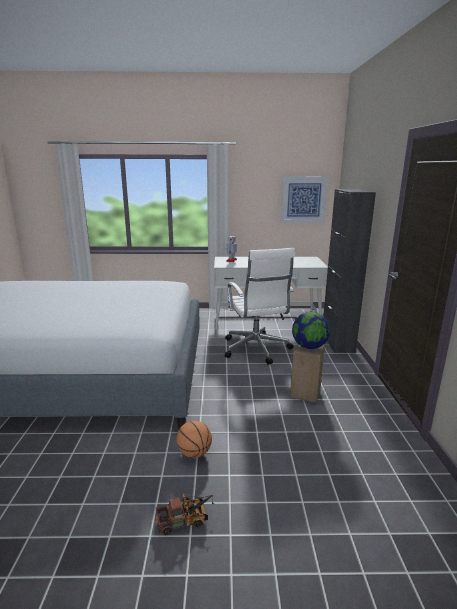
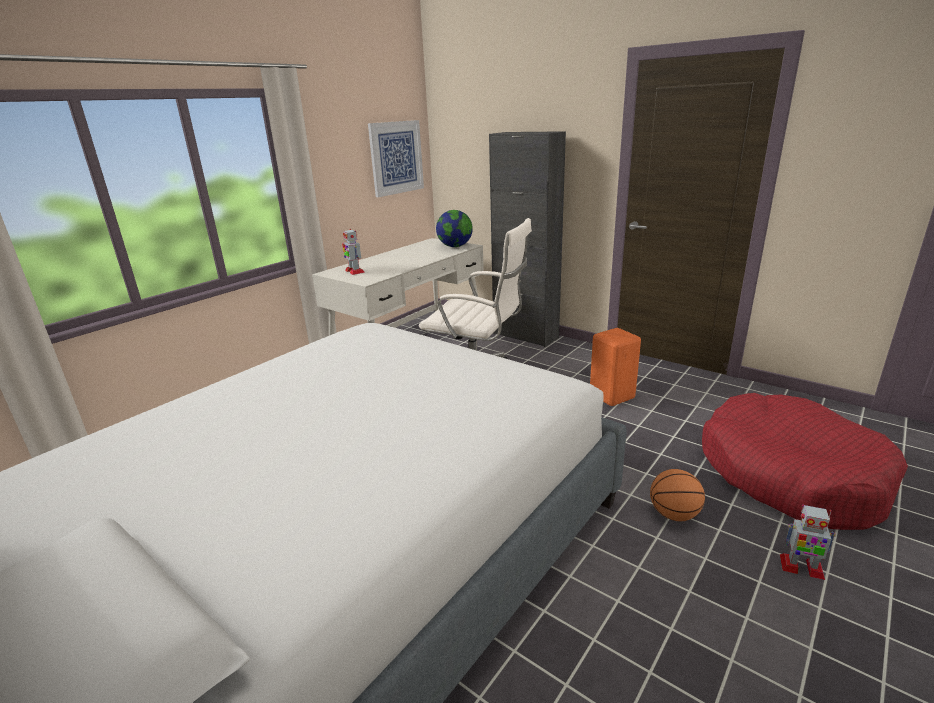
camera: 50 degrees left, 5 degrees up
toy truck [155,493,214,535] -> toy robot [780,504,835,580]
beige stool [290,344,325,402] -> orange stool [590,328,641,406]
globe [292,312,330,349] -> globe moved to [436,210,473,247]
none -> red dog bed [702,393,908,530]

